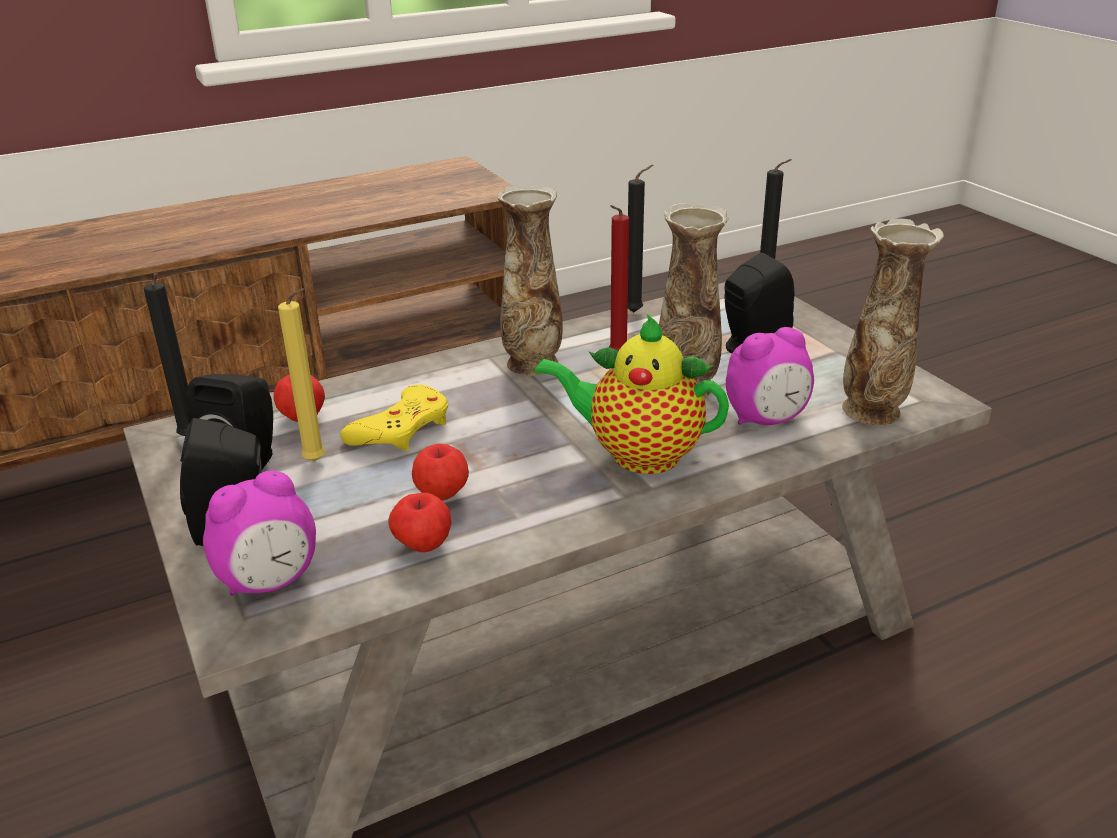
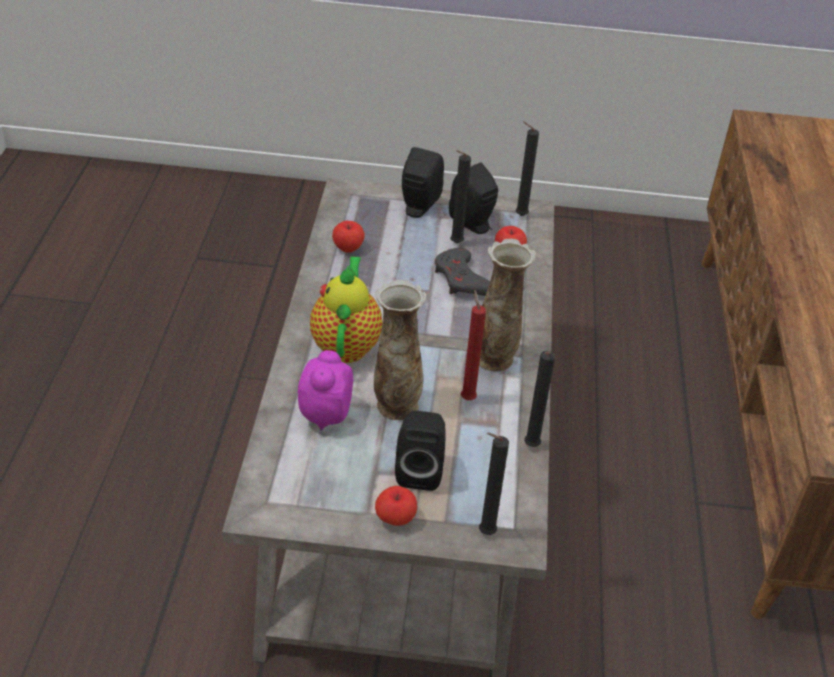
camera: 120 degrees right, 10 degrees up
alarm clock [203,471,316,596] -> none
yellow candle [278,288,325,461] -> black candle [450,150,471,243]
yellow game controller [340,385,448,451] -> grey game controller [435,248,490,296]
apple [412,444,469,500] -> apple moved to [375,486,417,526]
teapot [534,314,729,474] -> teapot turned 45 degrees counterclockwise [310,256,382,363]
vase [842,218,944,425] -> none

